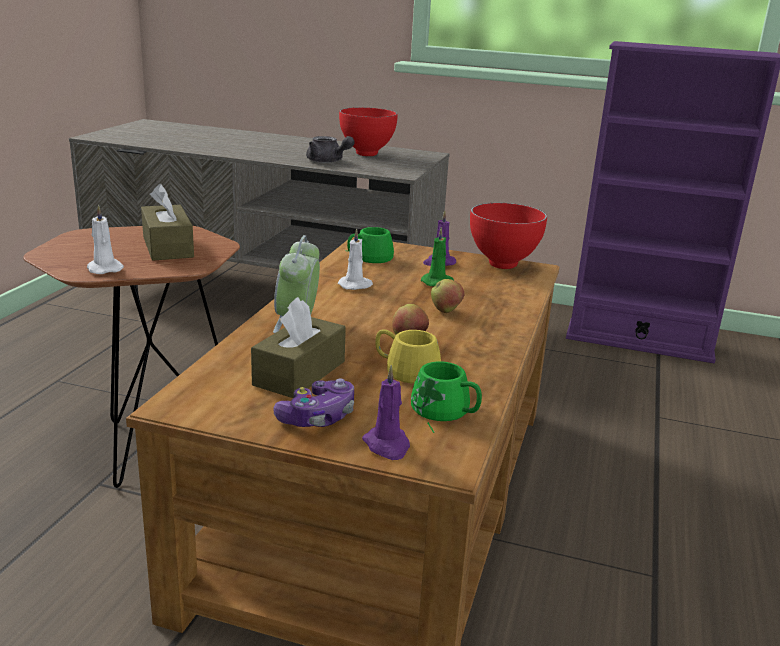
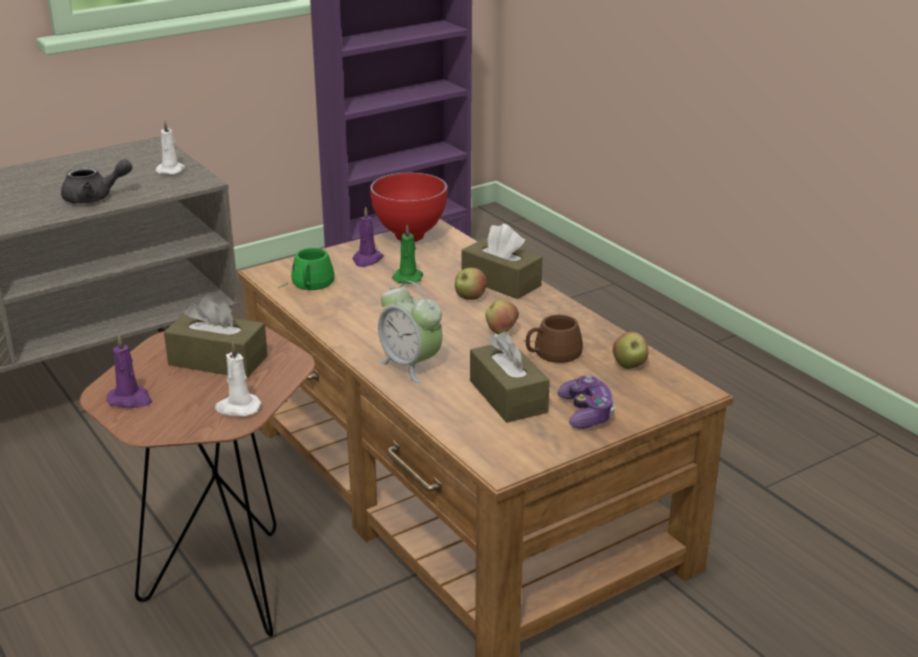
camera: 50 degrees left, 5 degrees up
white candle [338,229,373,290] -> white candle moved to [156,120,185,175]
red bowl [339,107,398,156] -> none
purple candle [362,365,410,460] -> purple candle moved to [107,334,152,408]
yellow mug [375,329,441,384] -> brown mug [524,315,583,363]
green mug [411,361,482,433] -> apple [613,332,648,369]
none -> brown tissue box [461,223,542,299]

